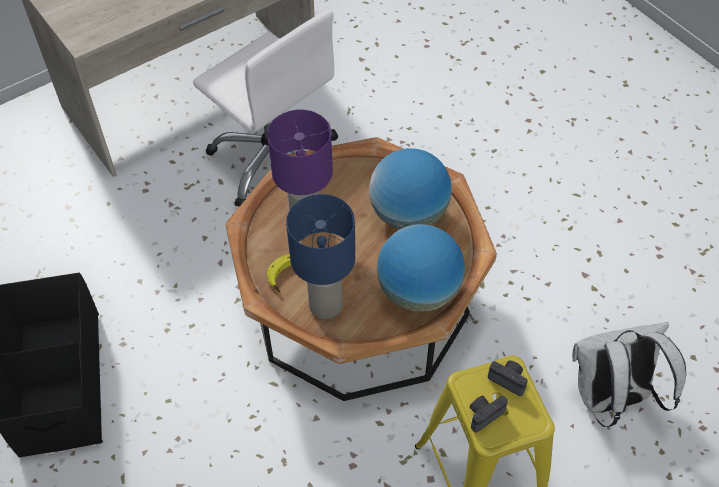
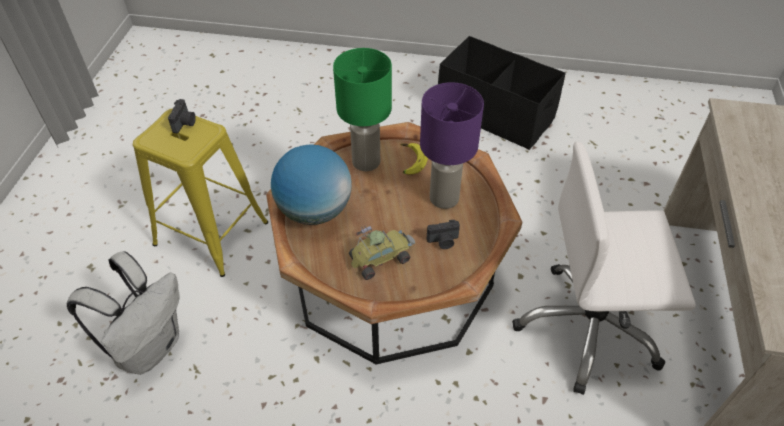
camera: 135 degrees right, 5 degrees down
blue table lamp [286,194,355,319] -> green table lamp [333,48,392,171]
globe [369,148,452,230] -> toy car [349,226,415,280]
camera [488,360,528,396] -> camera moved to [427,220,460,249]

